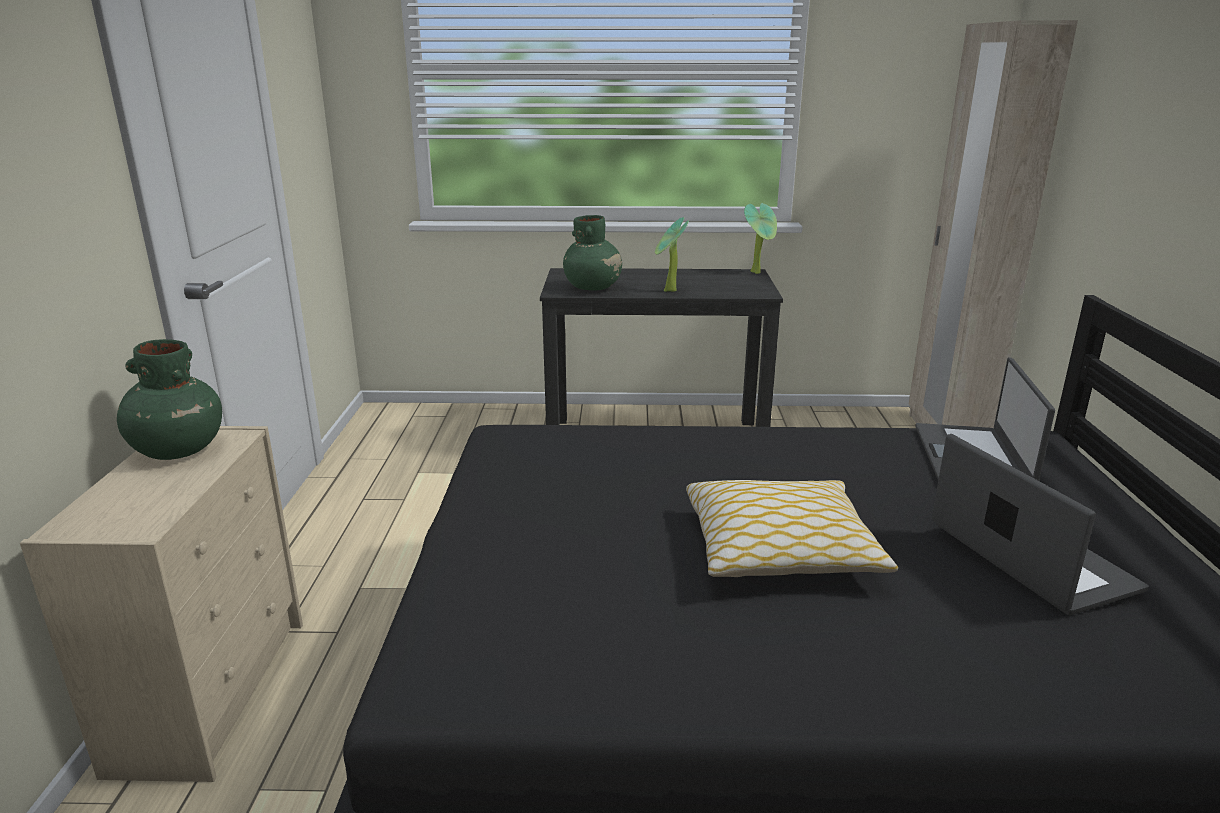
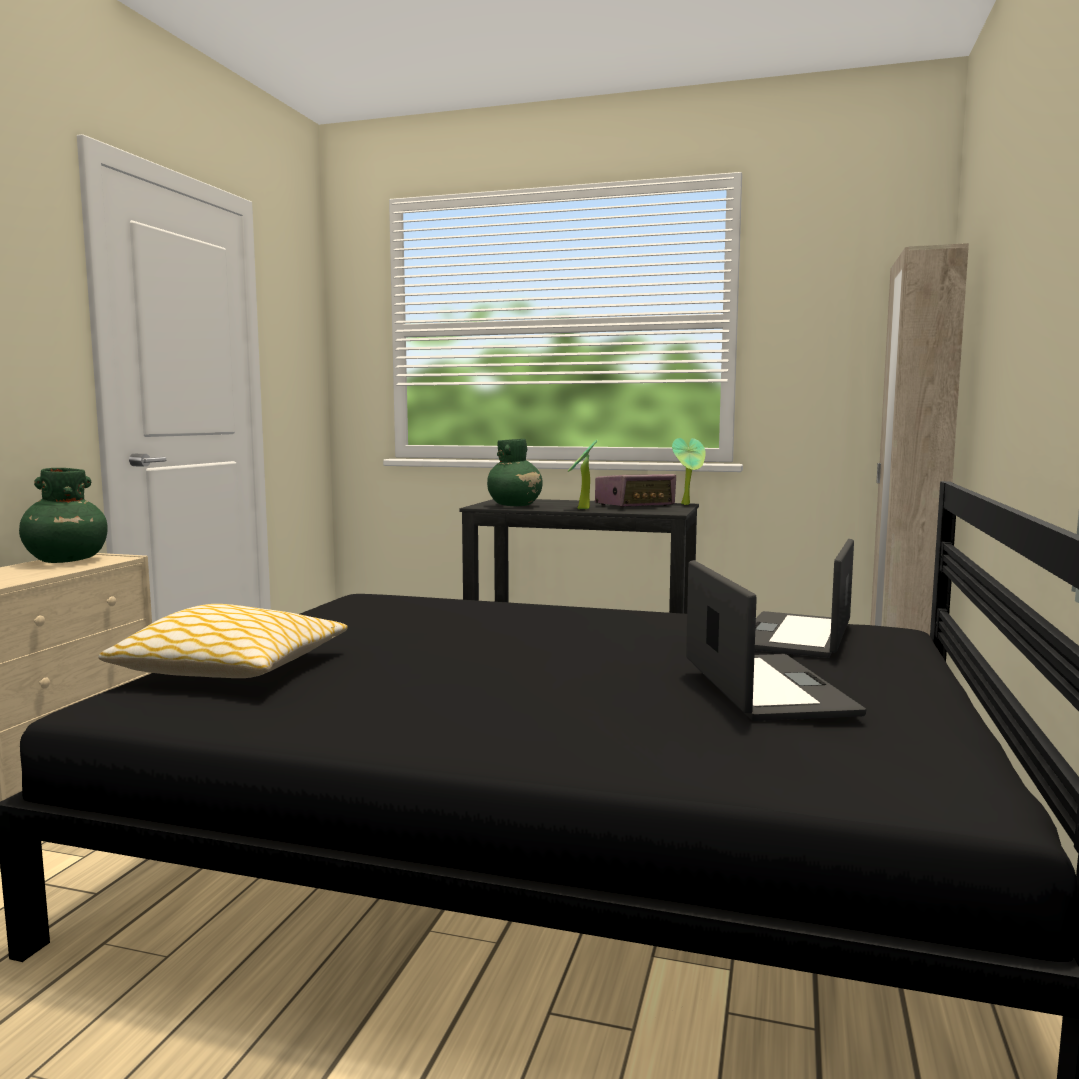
camera: 15 degrees right, 15 degrees down
pillow [686,480,898,577] -> pillow moved to [98,604,348,678]
none -> radio [595,474,676,508]

